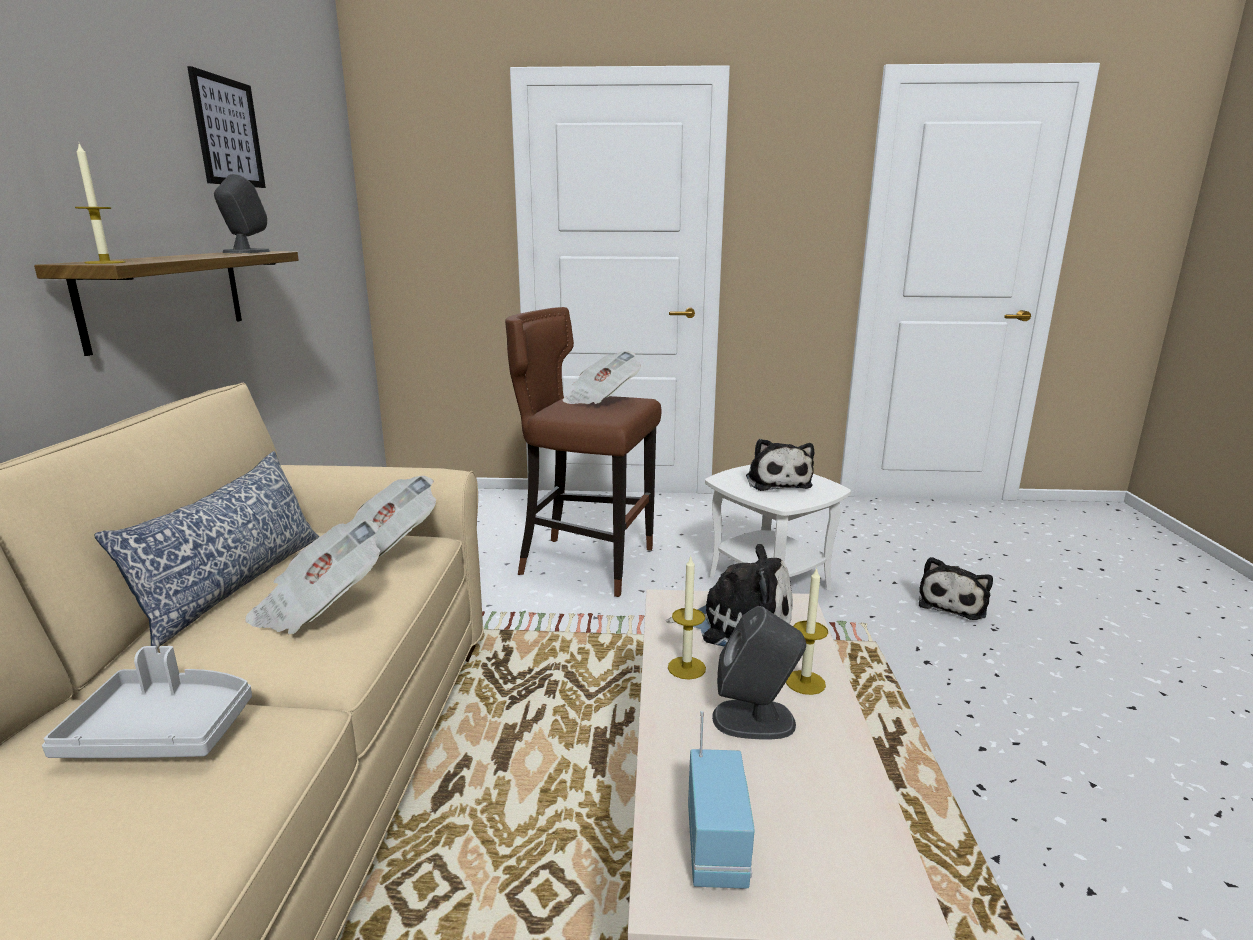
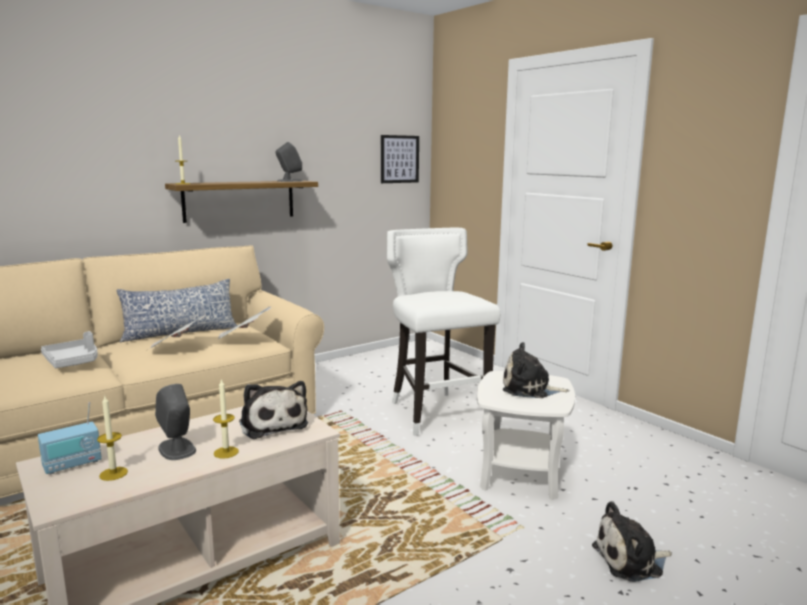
camera: 50 degrees right, 5 degrees down
picture [187,66,266,188] -> picture moved to [381,135,419,183]
brown stool [505,307,662,597] -> white stool [387,227,500,436]
newspaper [563,351,641,404] -> none
candle [668,555,706,679] -> candle moved to [97,396,128,481]
plush toy [746,439,814,491] -> plush toy turned 60 degrees clockwise [503,342,570,398]

